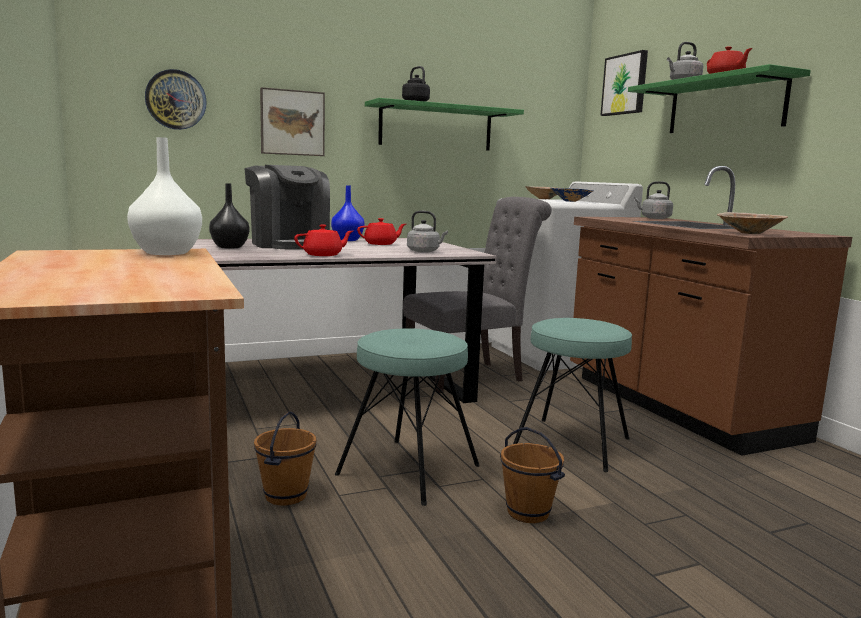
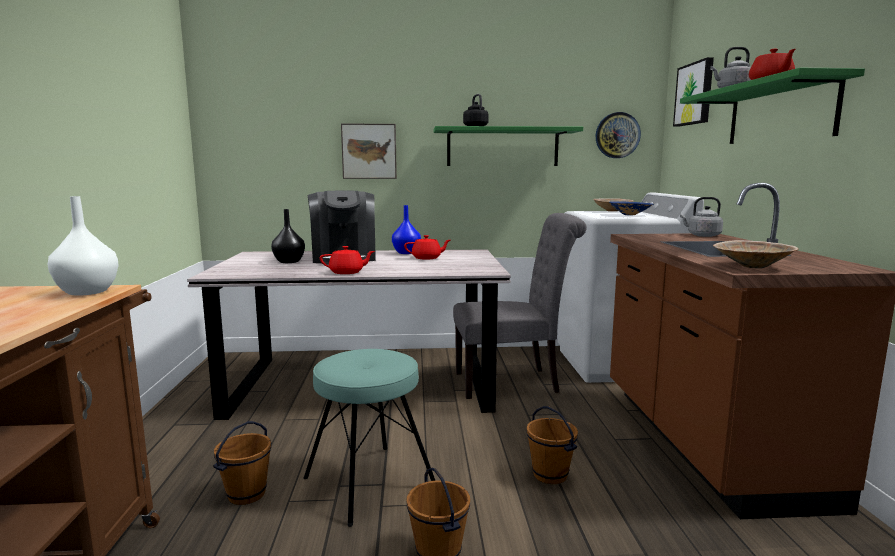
camera: 20 degrees right, 0 degrees up
wall clock [145,69,207,130] -> wall clock moved to [596,112,641,158]
grey kettle [407,211,448,253] -> none
turquoise stool [513,318,632,472] -> brown bucket [527,406,578,484]

